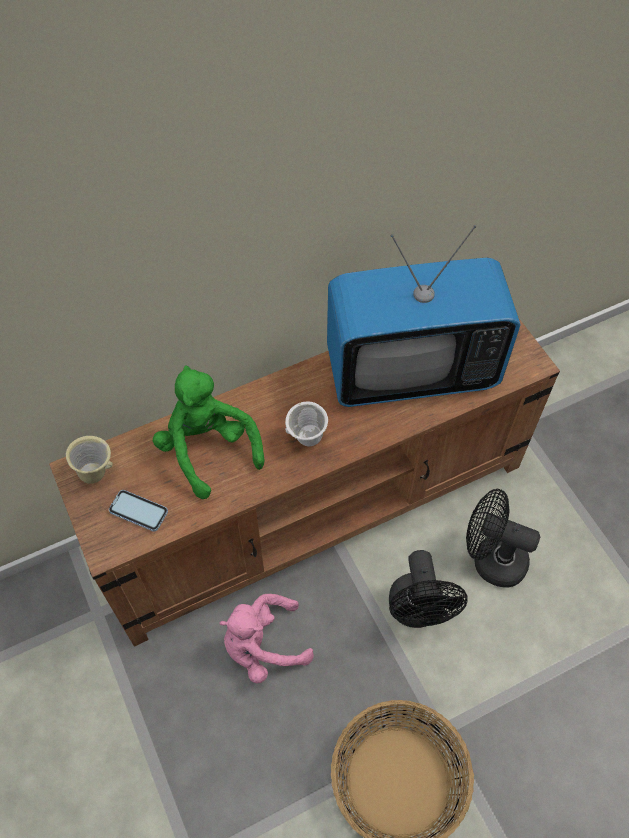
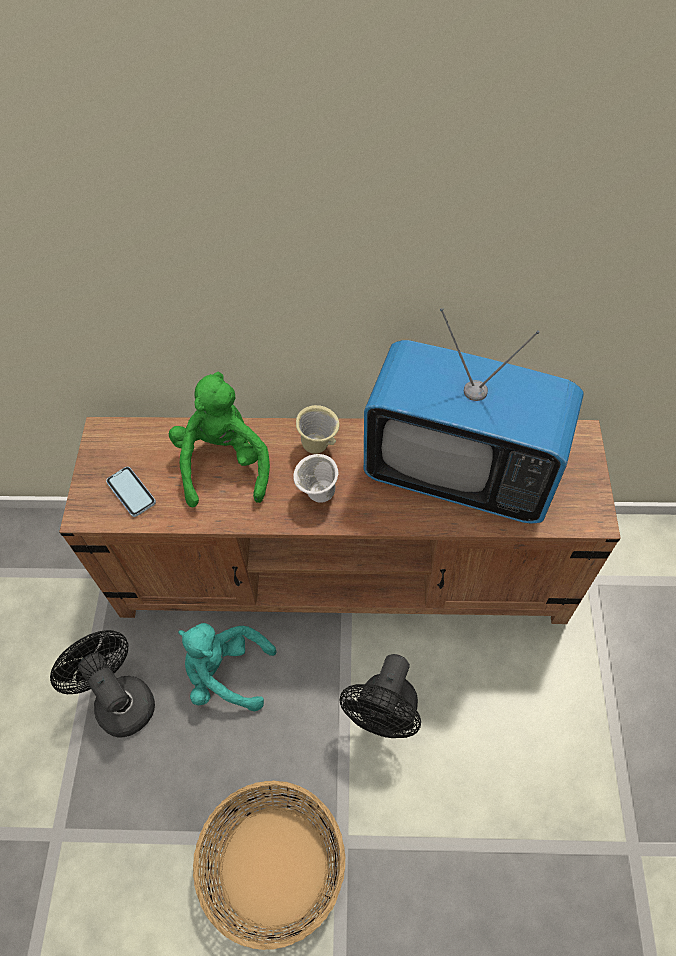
camera: 30 degrees right, 0 degrees up
beige mug [66,436,113,484] -> beige mug moved to [296,405,339,454]
pink plush toy [219,594,314,683] -> turquoise plush toy [178,623,276,711]
black fan [466,489,540,587] -> black fan moved to [50,630,155,737]

